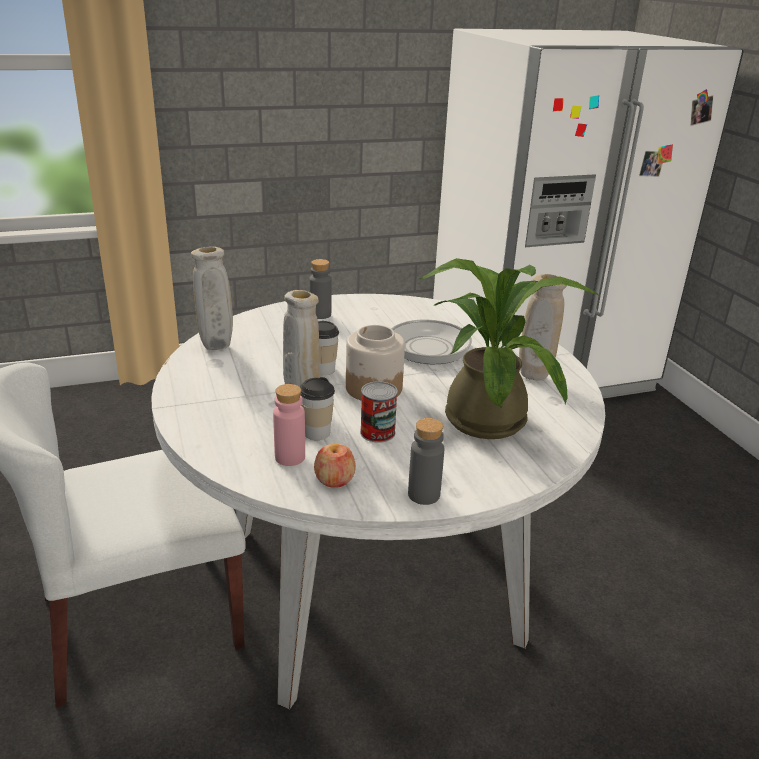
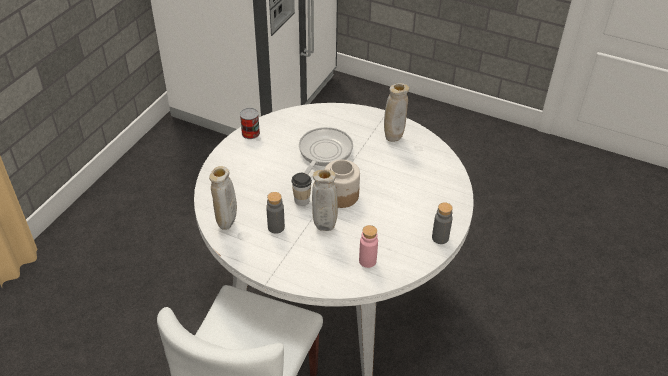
camera: 45 degrees left, 15 degrees up
cup [300,377,335,440] -> none
grey bottle [309,259,332,319] -> grey bottle moved to [266,192,285,234]
apple [314,444,356,488] -> none
can [360,381,398,443] -> can moved to [240,108,260,139]
potted plant [420,258,600,439] -> none

